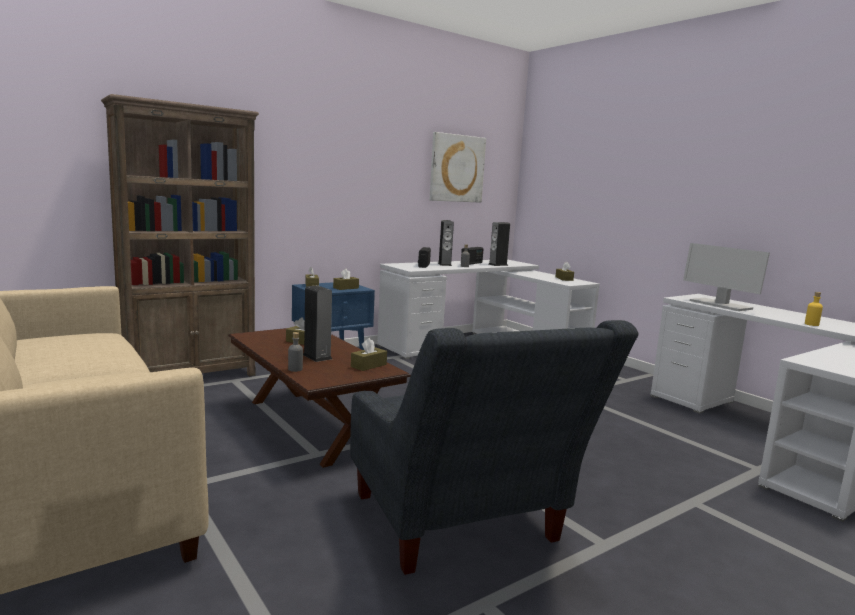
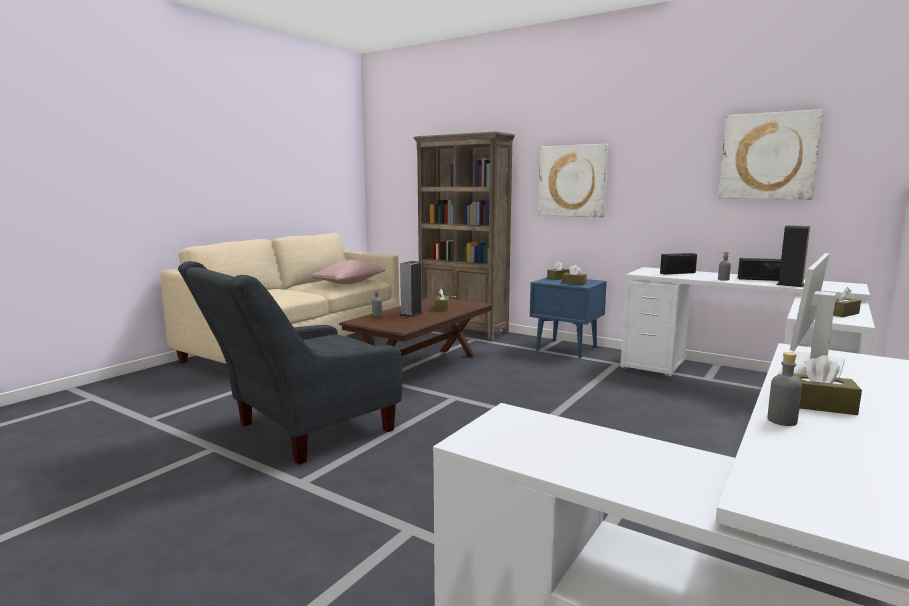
camera: 70 degrees right, 0 degrees up
brown tissue box [351,338,387,371] -> brown tissue box moved to [793,355,862,415]
speaker [438,220,454,266] -> none
yellow bottle [805,292,823,326] -> grey bottle [768,352,802,426]
none -> pink pillow [311,260,385,284]
none -> picture [538,144,608,217]

